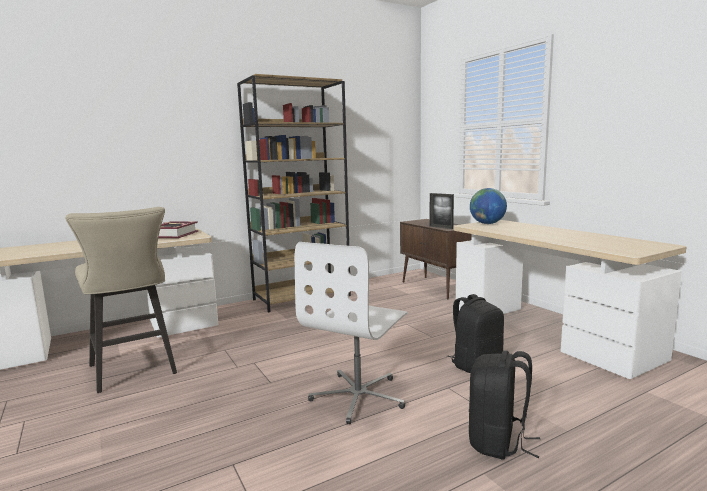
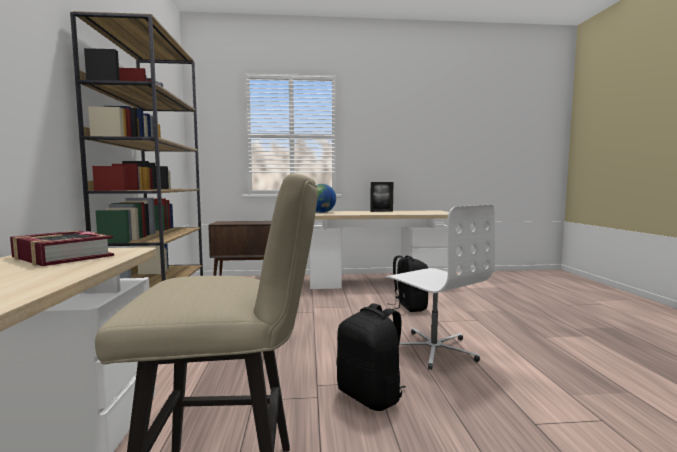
camera: 65 degrees left, 5 degrees down
picture frame [429,193,454,229] -> picture frame moved to [370,182,393,212]
black backpack [469,351,540,460] -> black backpack moved to [336,303,406,411]

